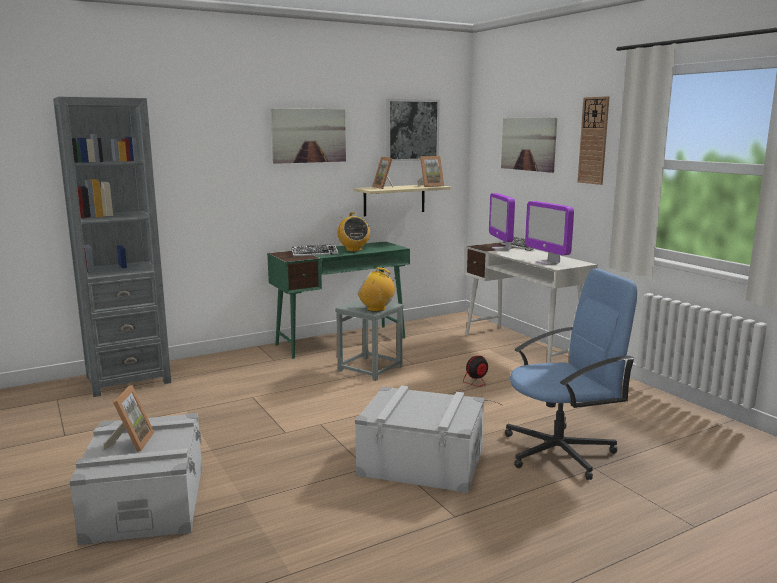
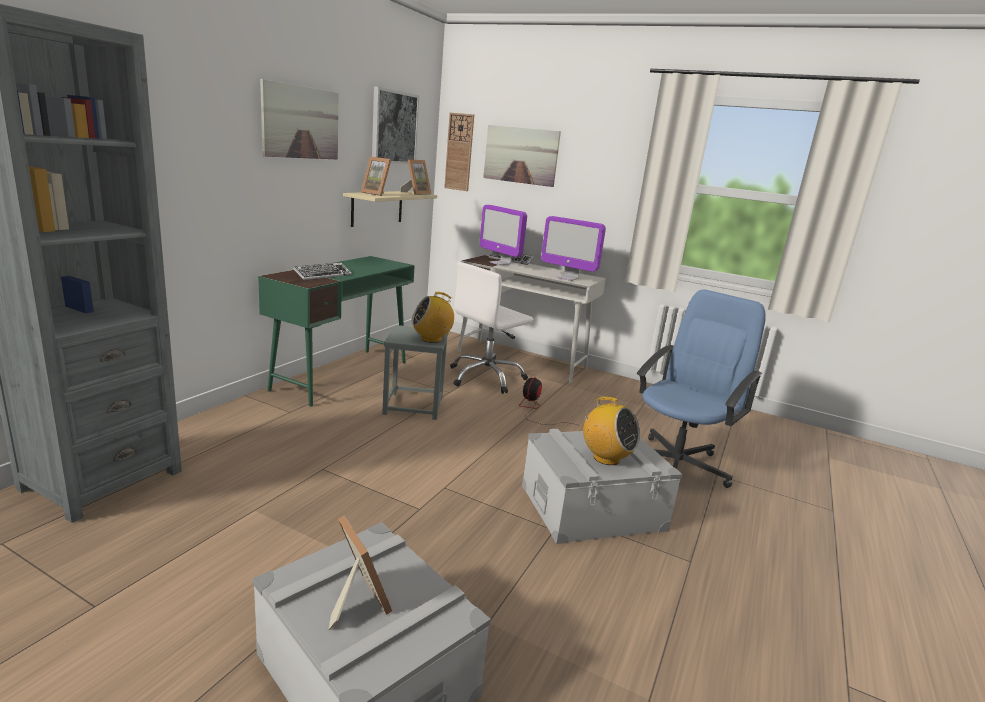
camera: 35 degrees left, 5 degrees up
radio [337,212,370,252] -> radio moved to [581,397,640,465]
wall clock [578,96,609,185] -> wall clock moved to [444,113,474,191]
none -> white office chair [450,262,534,394]

